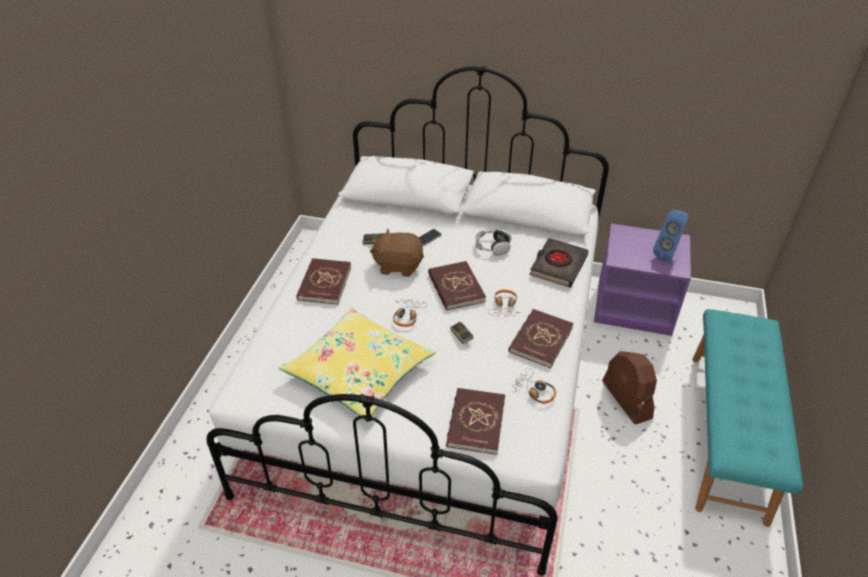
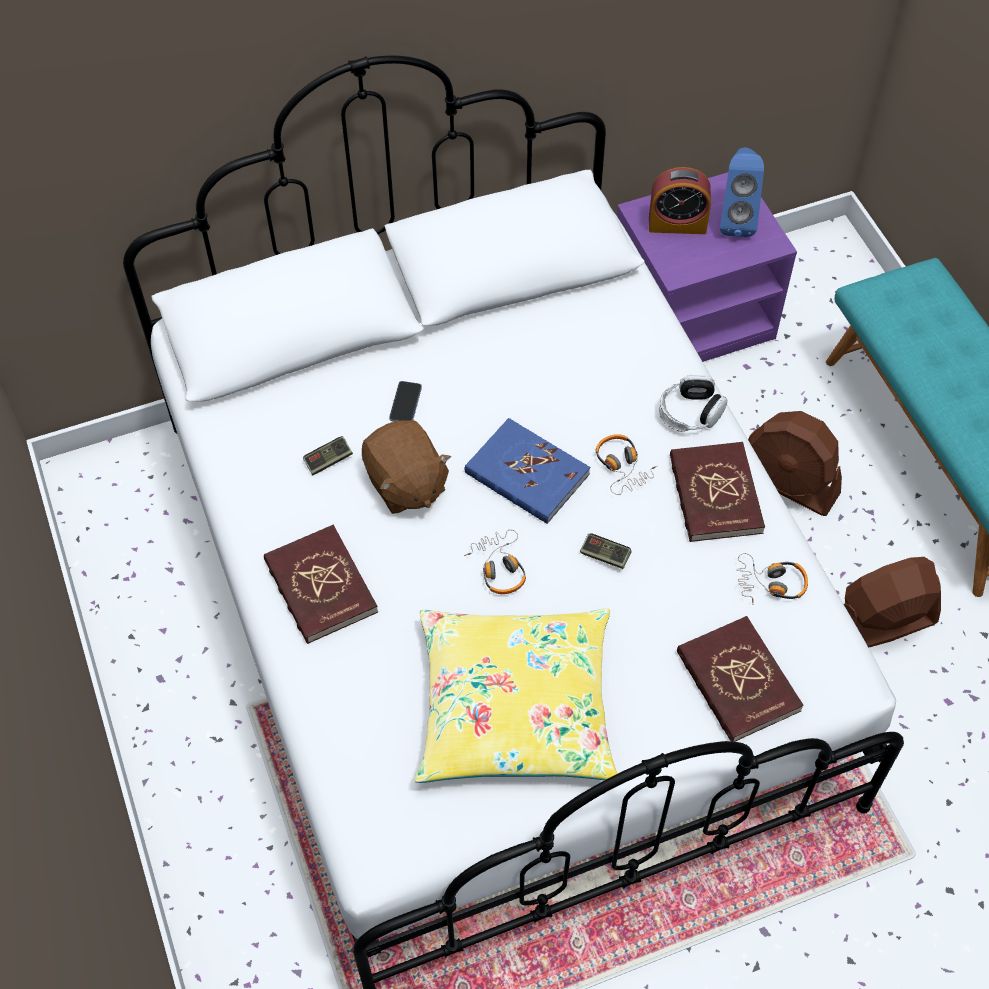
camera: 35 degrees left, 15 degrees up
brown plush toy [370,229,424,277] -> brown plush toy turned 90 degrees counterclockwise [362,420,451,514]
red book [428,261,486,311] -> blue book [465,418,590,524]
headphones [475,228,511,255] -> headphones moved to [659,375,727,432]
black book [529,238,589,287] -> none
none -> alarm clock [649,167,711,234]
none -> brown fan [844,557,941,648]

